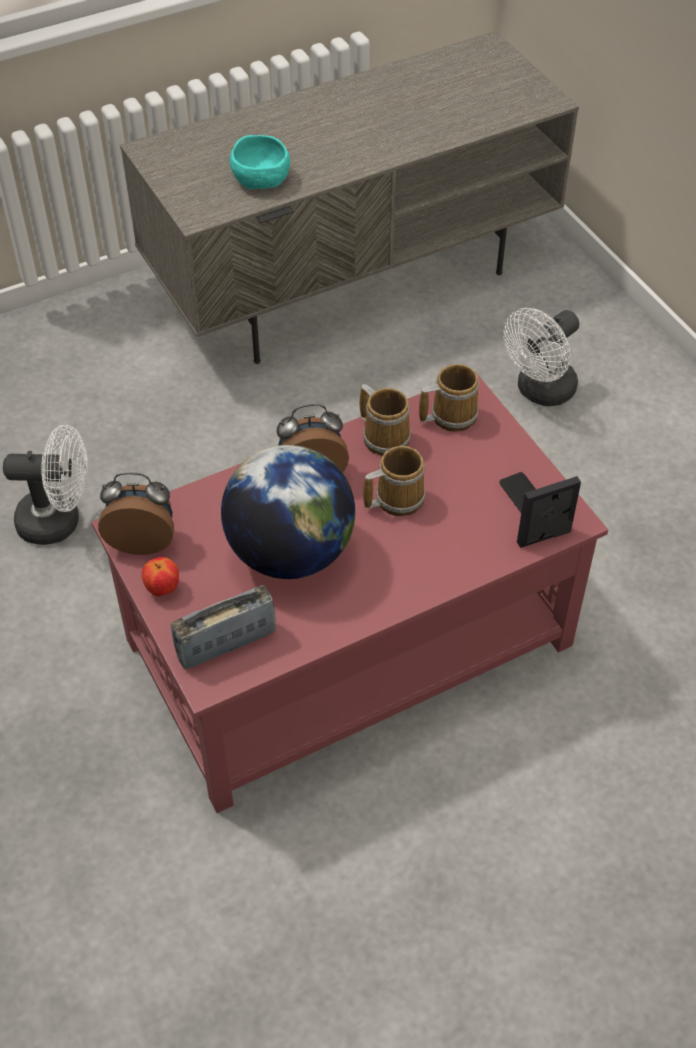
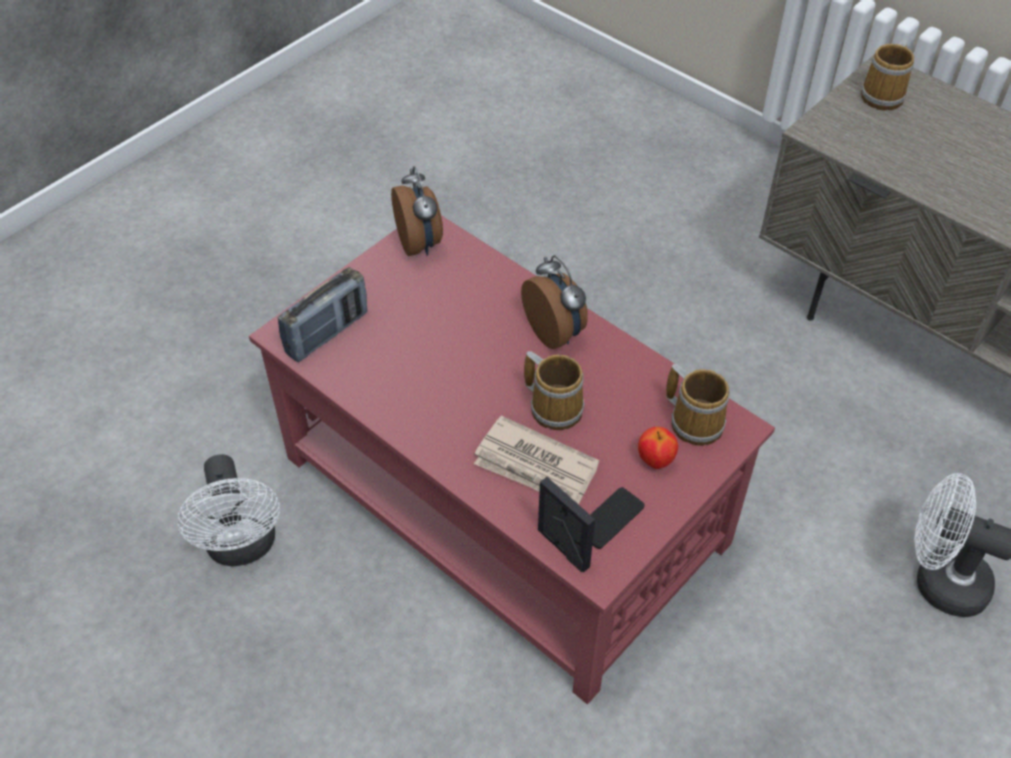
camera: 70 degrees right, 0 degrees up
white fan [3,425,88,545] -> white fan moved to [177,454,280,566]
apple [142,557,179,596] -> apple moved to [638,427,678,469]
radio [171,585,276,669] -> radio turned 90 degrees clockwise [278,267,368,362]
globe [221,445,355,579] -> none
turquoise bowl [230,135,290,189] -> none
mug [360,384,411,456] -> mug moved to [861,40,914,110]
none -> newspaper [474,416,599,505]

